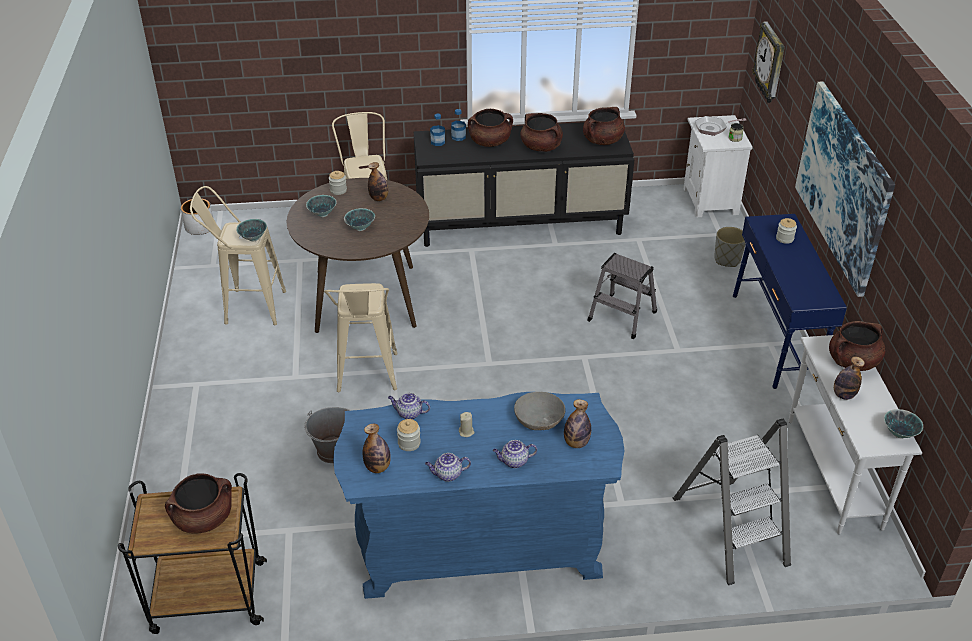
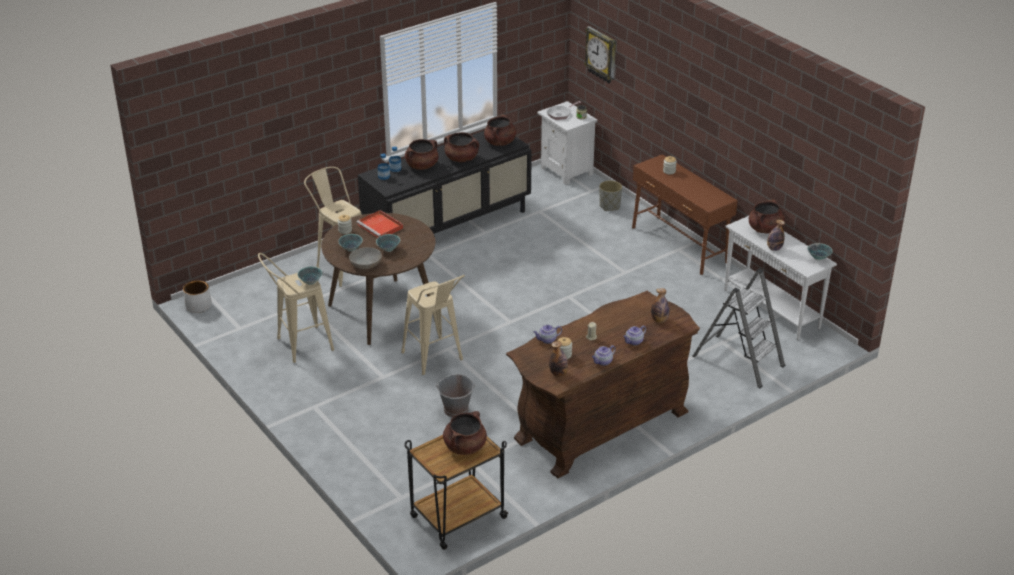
camera: 30 degrees left, 5 degrees down
blue dresser [333,392,625,599] -> brown dresser [506,291,700,478]
bottle [368,162,388,201] -> red tray [357,210,403,238]
grey bowl [514,392,565,430] -> grey bowl moved to [349,247,382,269]
grey step ladder [587,253,657,339] -> none
blue console table [733,214,847,389] -> brown console table [632,154,737,275]
picture [795,81,895,297] -> none

